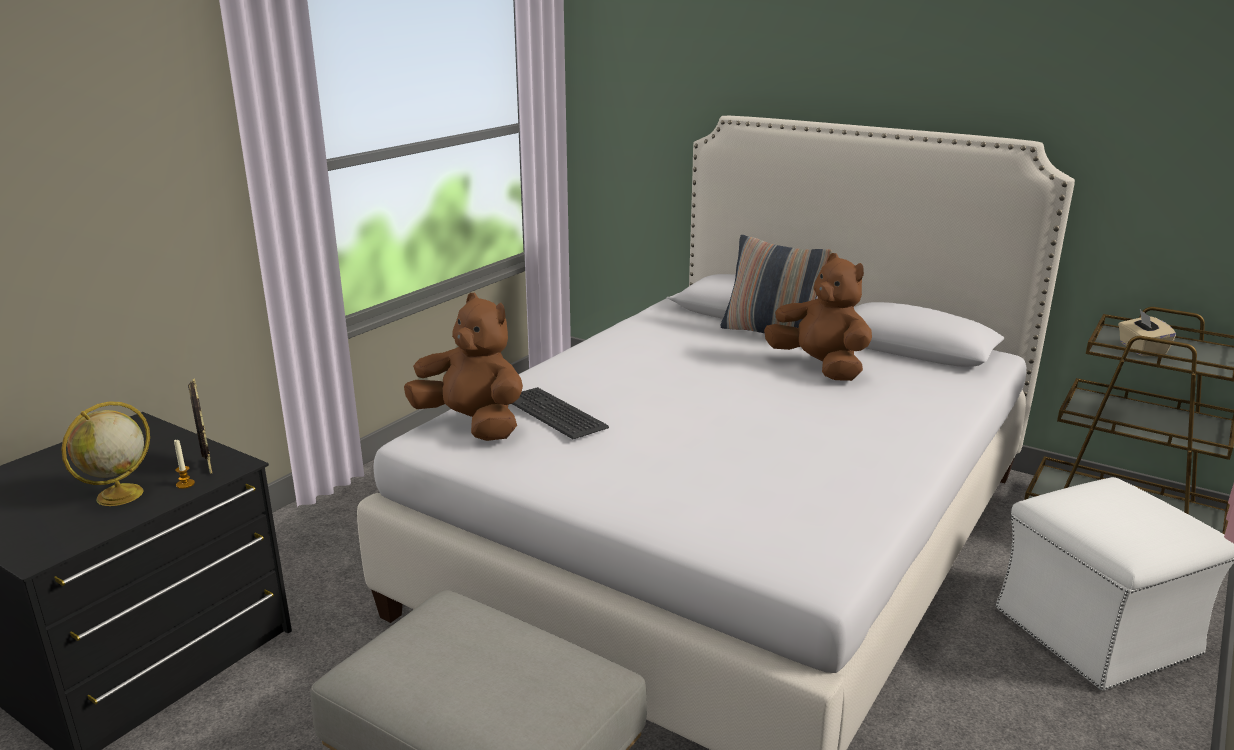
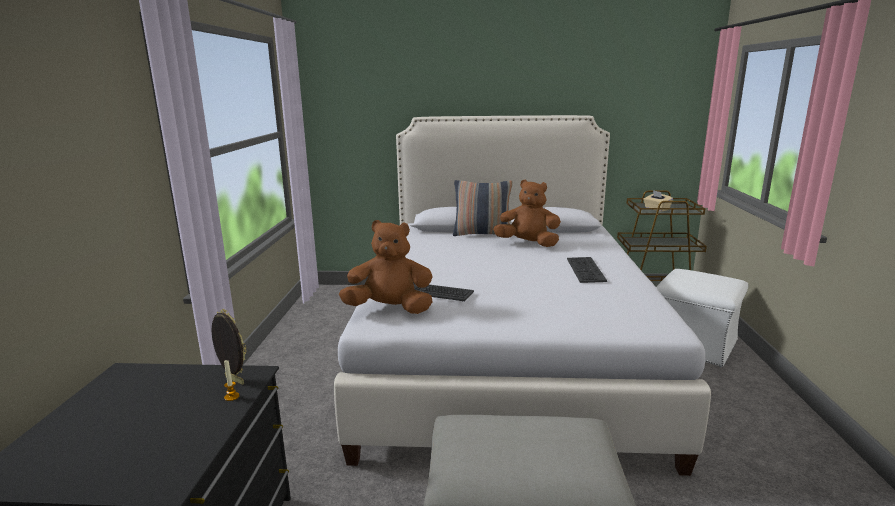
camera: 30 degrees left, 5 degrees down
globe [61,401,150,506] -> none
none -> keyboard [567,257,607,283]

